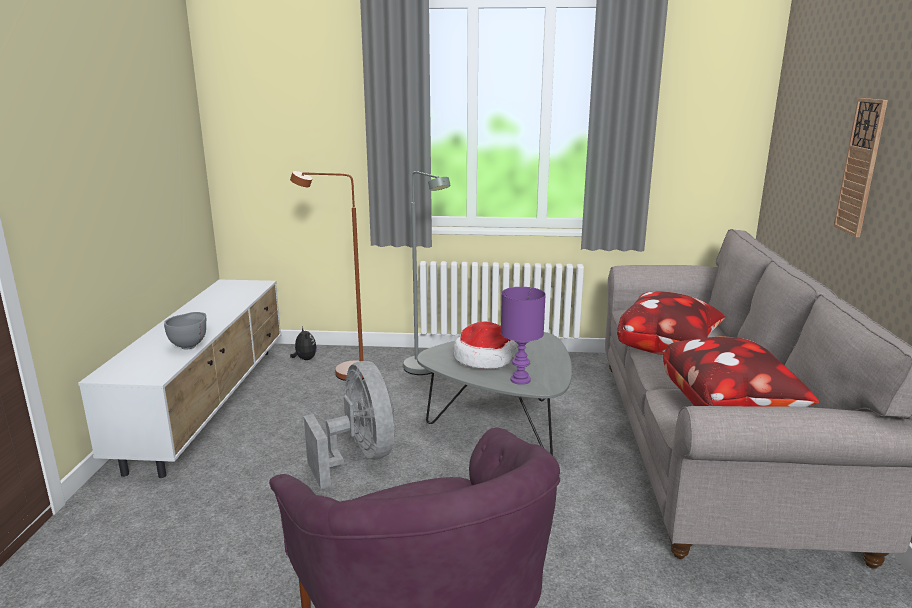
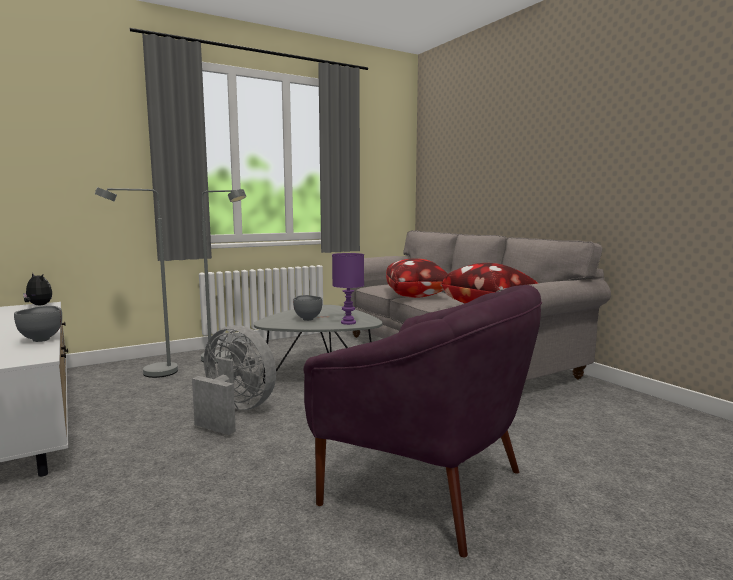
camera: 35 degrees left, 10 degrees down
brown floor lamp [290,171,364,381] -> grey floor lamp [95,187,178,378]
plush toy [290,327,317,360] -> plush toy moved to [23,273,52,305]
hat [453,321,516,369] -> grey bowl [293,295,323,321]
wall clock [834,98,888,237] -> none

